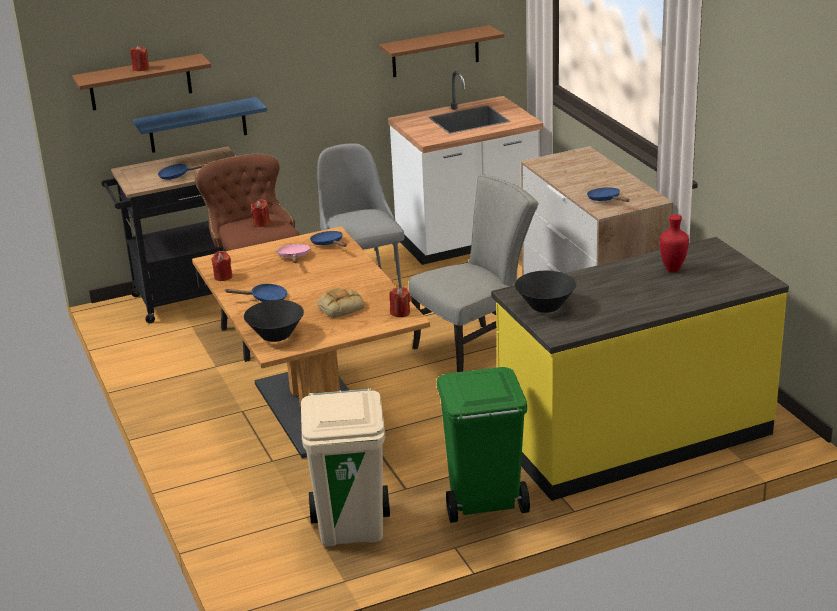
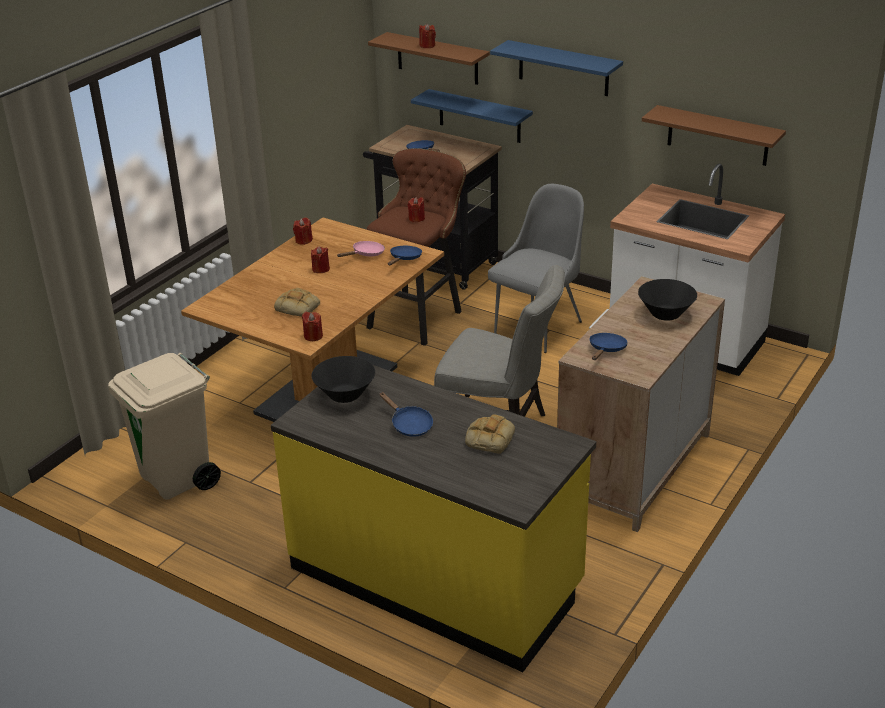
camera: 55 degrees right, 5 degrees up
blue frying pan [224,284,288,302] -> blue frying pan moved to [379,392,433,437]
black bowl [244,300,304,342] -> black bowl moved to [638,279,697,321]
green trash can [437,367,530,523] -> none
red vase [660,215,689,272] -> bread [465,414,515,454]
none -> red candle [311,246,330,273]
none -> blue shelf [490,40,623,96]

